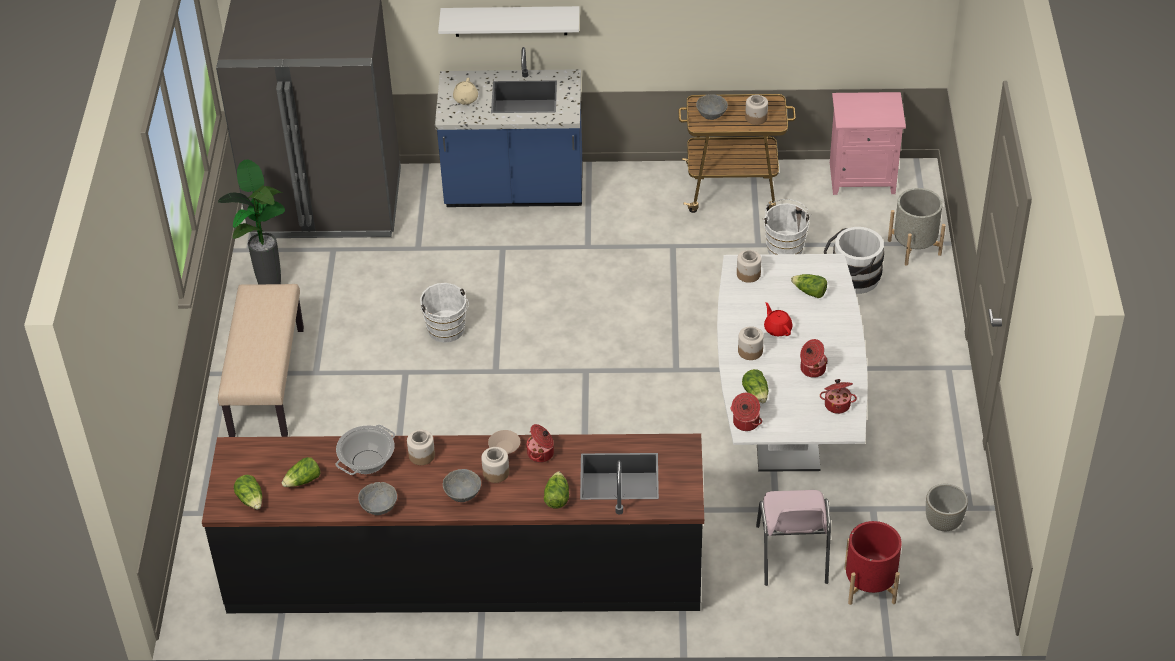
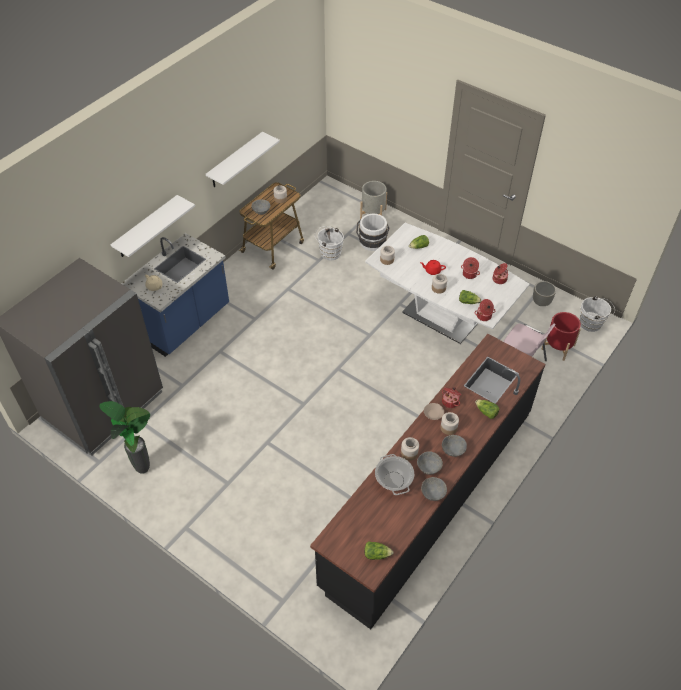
camera: 55 degrees left, 5 degrees up
beige bench [218,284,304,437] -> none
lettuce [282,457,320,487] -> none
white bucket [420,283,469,343] -> white bucket moved to [580,296,615,332]
pink nightstand [830,92,906,195] -> none
none -> white shelf [206,132,280,187]
none -> grey bowl [417,451,443,475]

